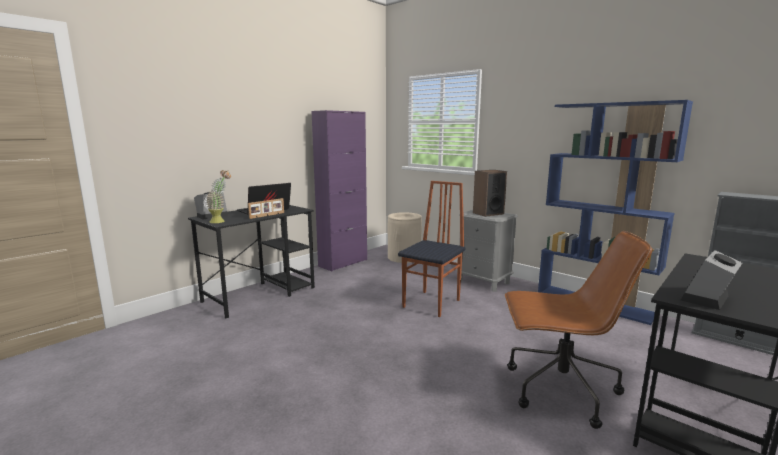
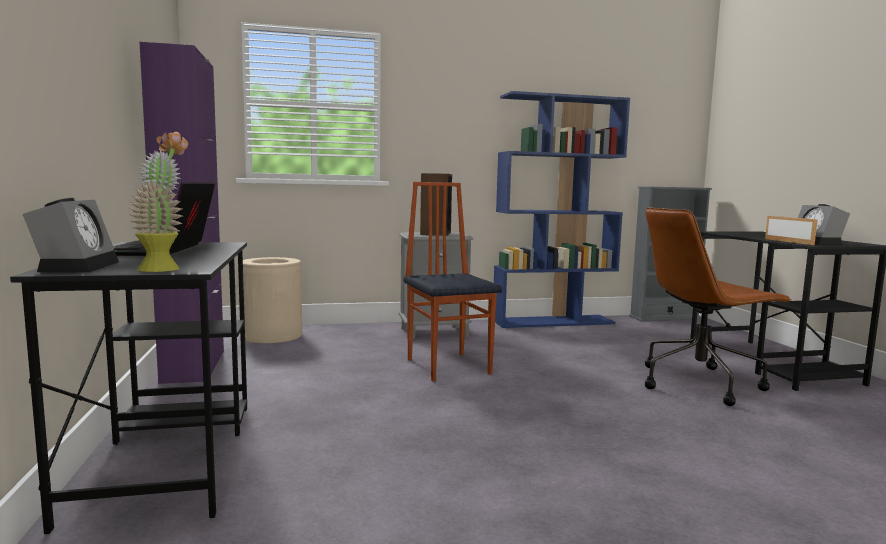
camera: 55 degrees left, 5 degrees down
picture frame [248,198,284,219] -> picture frame moved to [765,216,818,245]
brown office chair [505,231,653,429] -> brown office chair turned 150 degrees counterclockwise [645,208,792,406]

